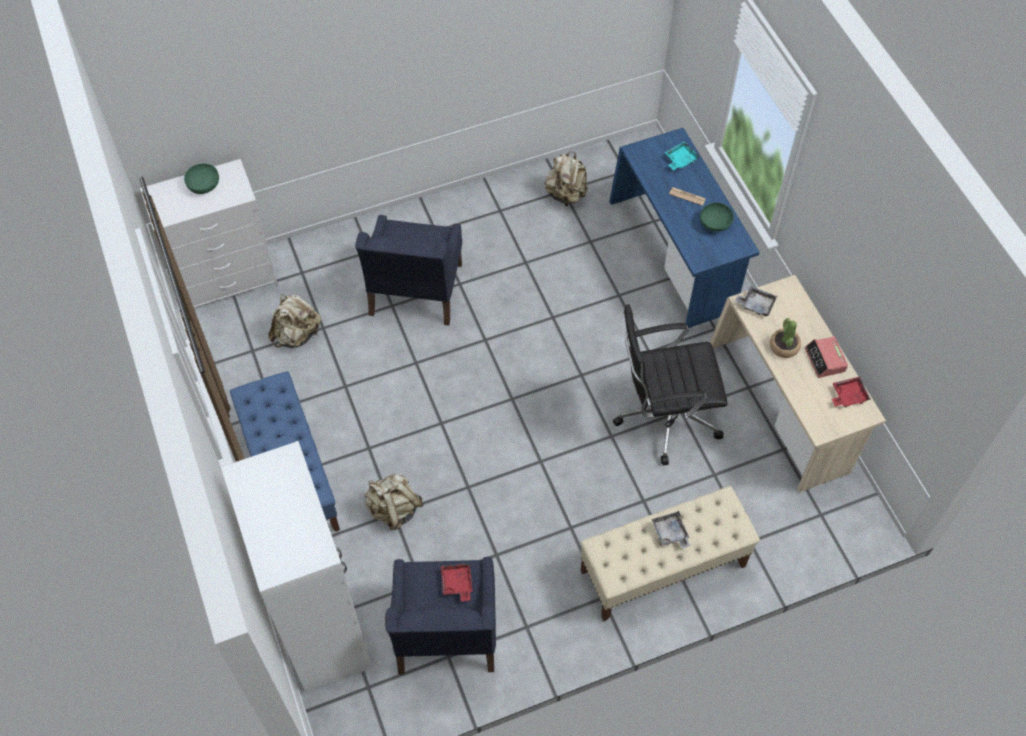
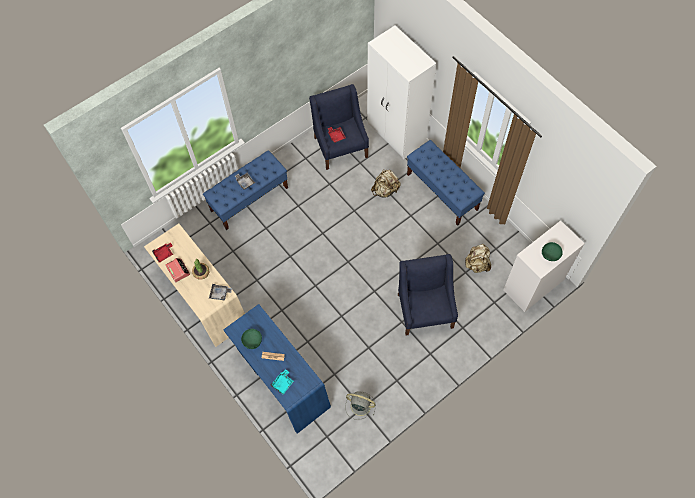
camera: 165 degrees right, 5 degrees up
beige backpack [545,151,588,206] -> grey fan [345,392,376,420]
beige bench [580,486,760,621] -> blue bench [203,150,288,230]
black office chair [613,304,728,465] -> none

